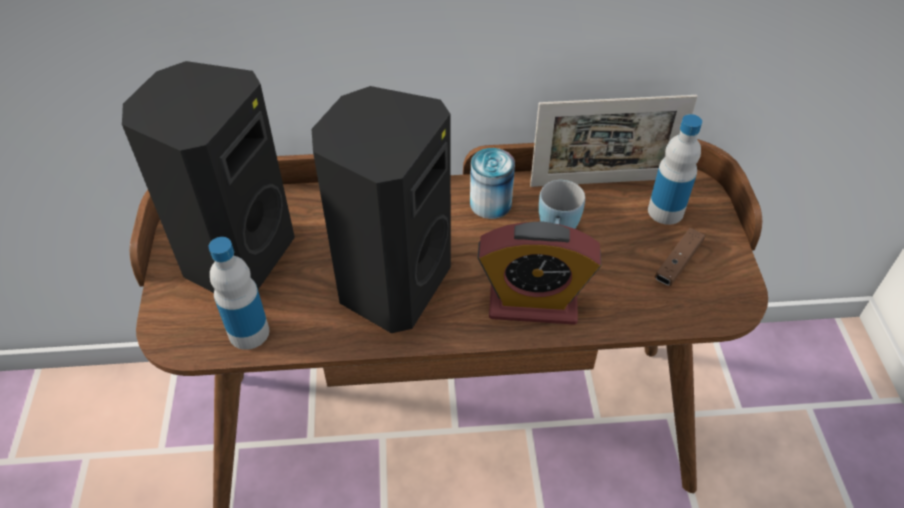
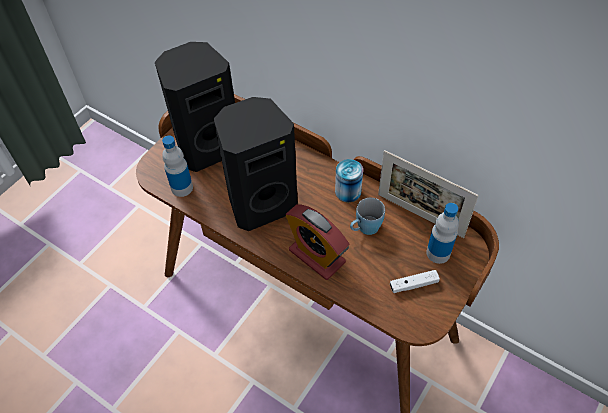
camera: 40 degrees right, 5 degrees up
brown game controller [655,228,705,286] -> white game controller [390,270,440,293]

